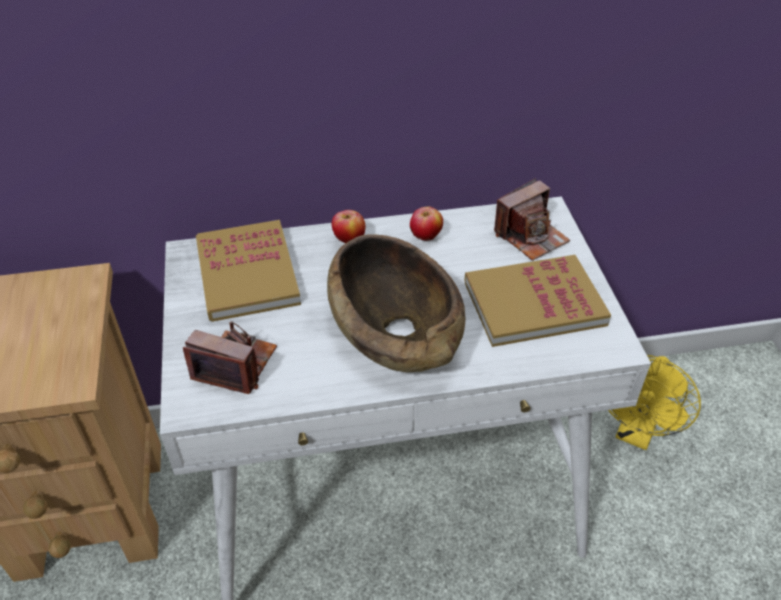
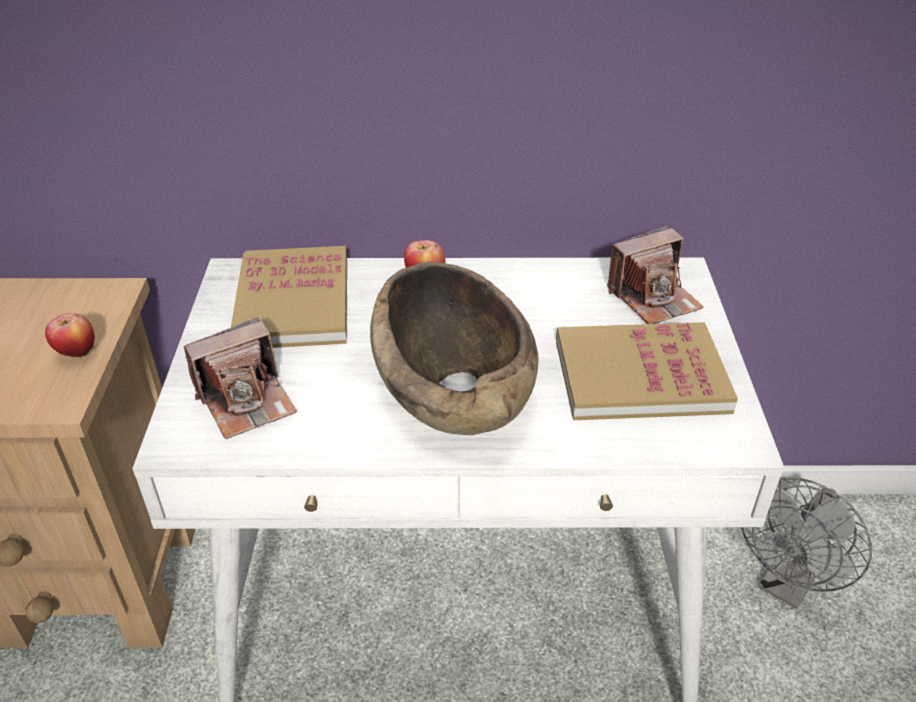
camera: 10 degrees right, 5 degrees down
camera [183,321,277,394] -> camera turned 120 degrees clockwise [184,317,297,439]
apple [410,206,443,241] -> apple moved to [45,313,95,357]
yellow fan [608,355,701,450] -> grey fan [742,477,872,609]

